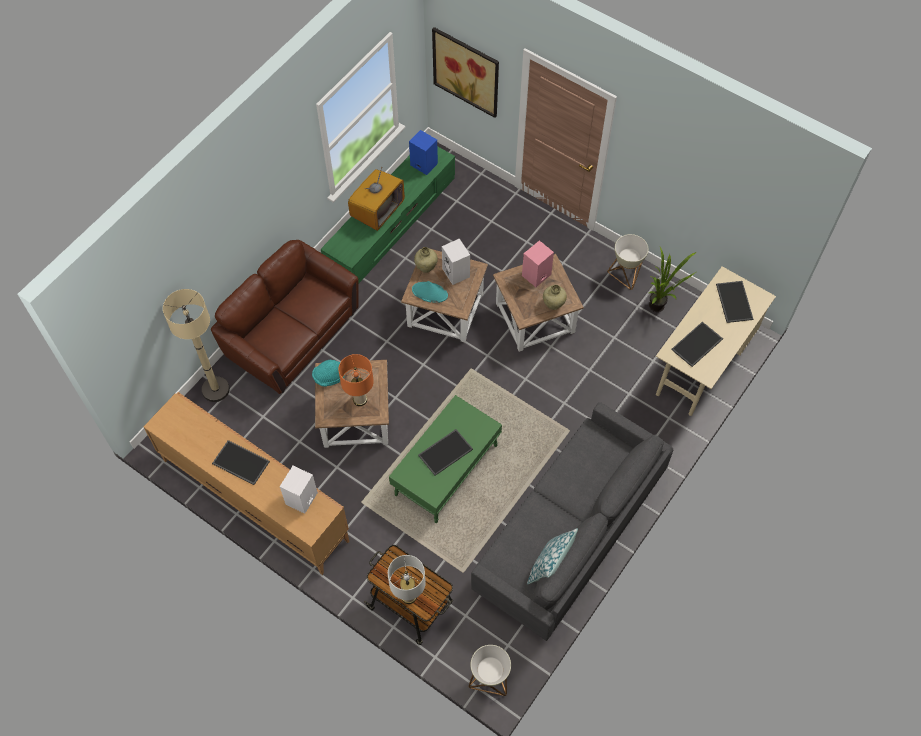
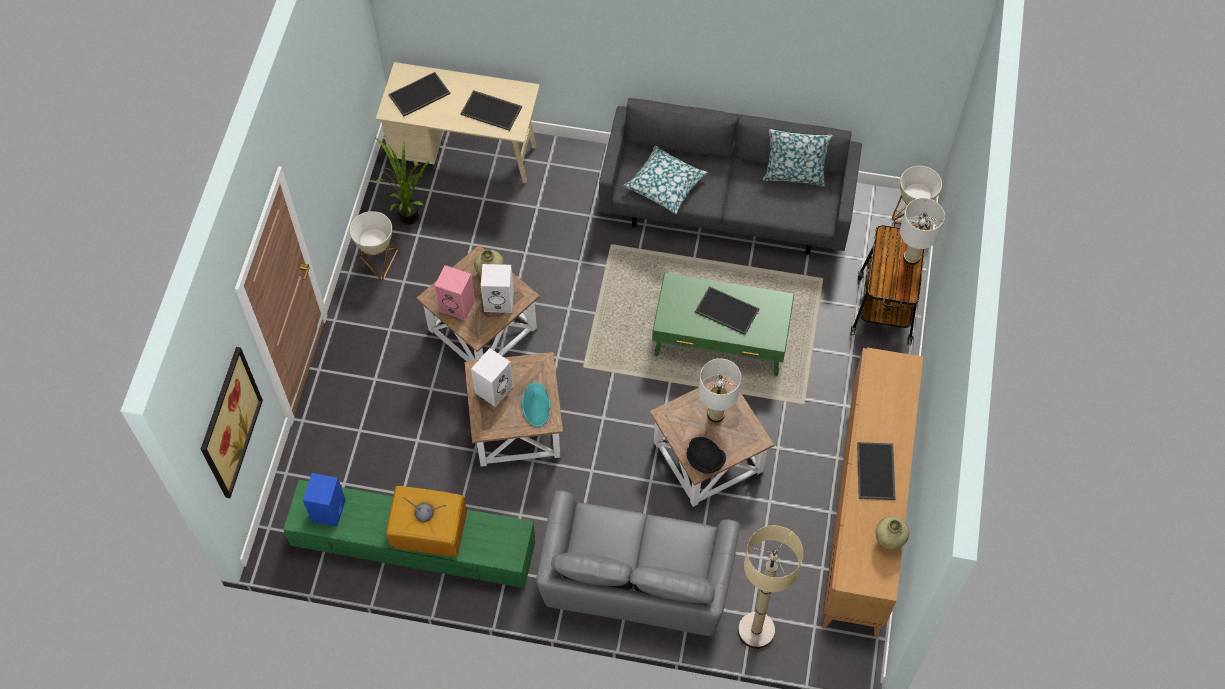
camera: 115 degrees left, 0 degrees up
brown sofa [211,240,359,394] -> grey sofa [536,490,740,636]
white speaker [280,466,318,514] -> white speaker moved to [481,264,514,313]
turquoise hat [312,360,345,387] -> black hat [686,437,726,474]
orange table lamp [338,354,374,406] -> white table lamp [698,358,741,422]
beige vase [414,247,438,273] -> beige vase moved to [875,516,909,550]
none -> pillow [623,146,708,214]

